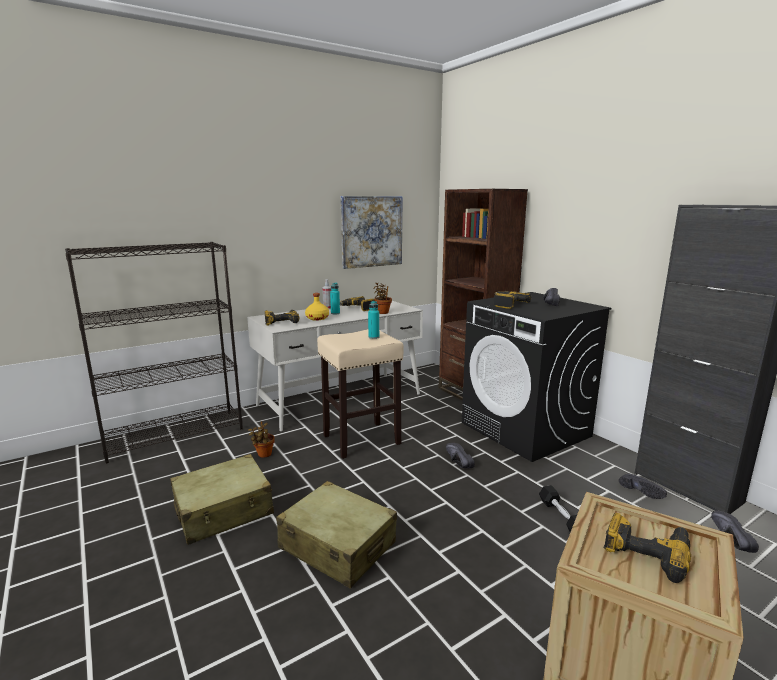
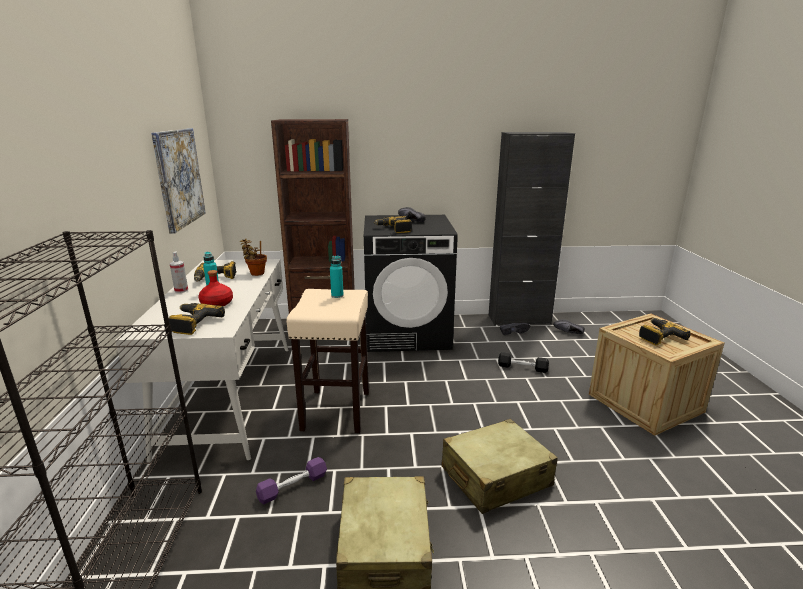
camera: 60 degrees left, 5 degrees up
potted plant [248,421,275,458] -> purple dumbbell [256,457,327,504]
yellow bottle [305,293,329,321] -> red bottle [199,270,233,306]
black shoe [446,443,475,468] -> none

